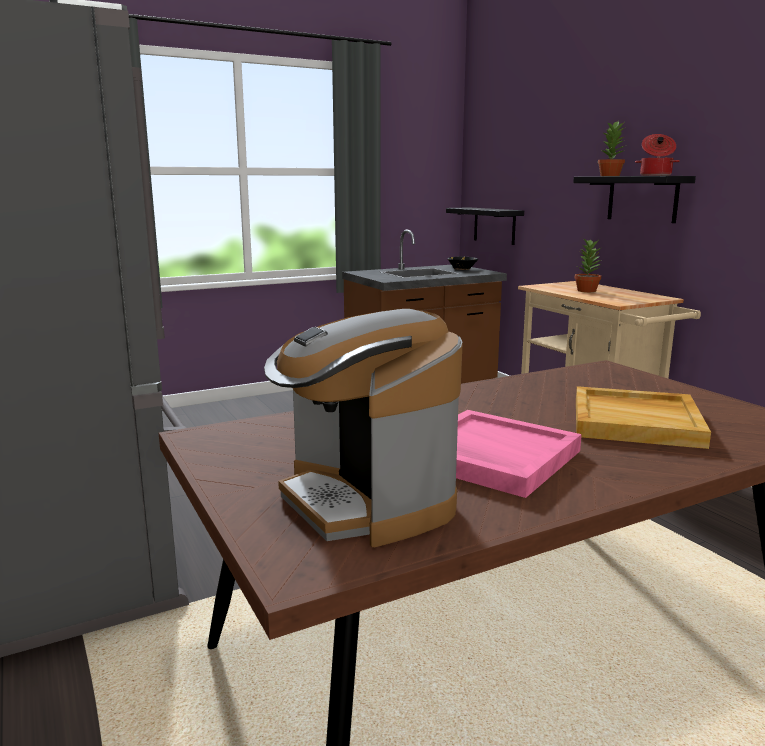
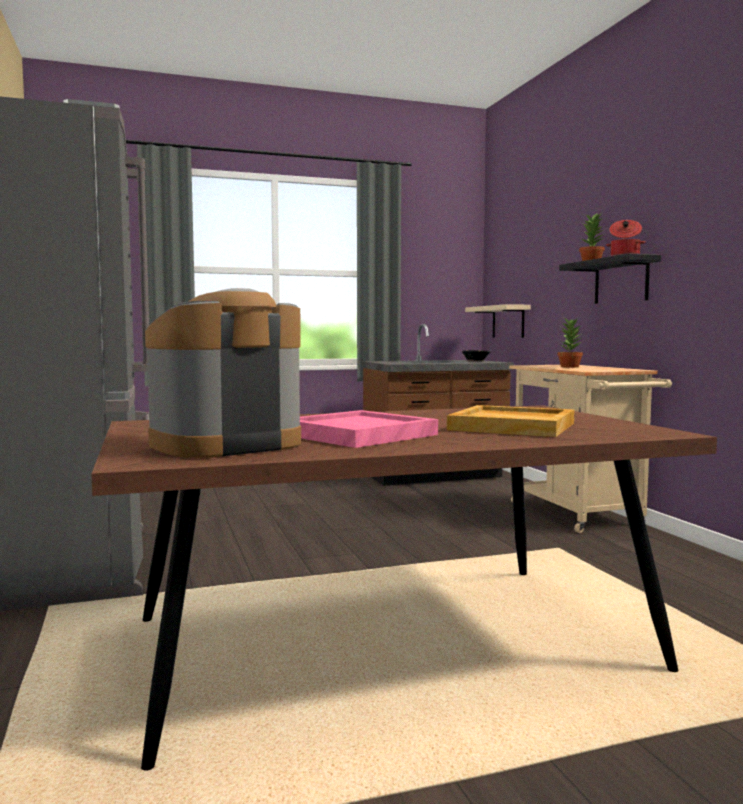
camera: 10 degrees right, 10 degrees down
coffee machine [264,309,462,547] -> coffee machine turned 75 degrees clockwise [145,288,301,458]
black shelf [446,207,524,245] -> beige shelf [465,304,531,338]

